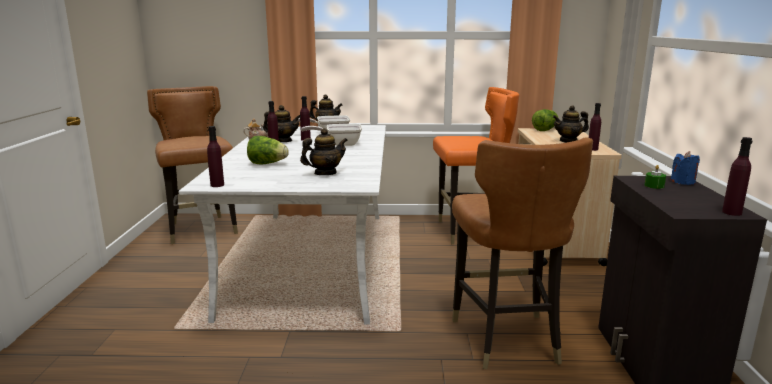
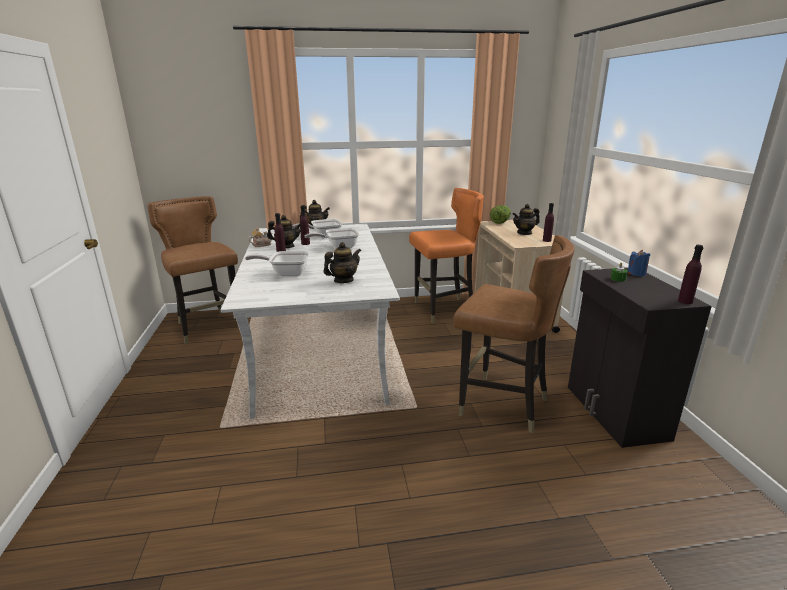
camera: 10 degrees left, 5 degrees up
purple bottle [207,126,224,187] -> none
lettuce [247,136,289,164] -> frying pan [245,251,309,276]
brown chair [452,137,593,369] -> brown chair turned 45 degrees counterclockwise [453,235,575,433]

